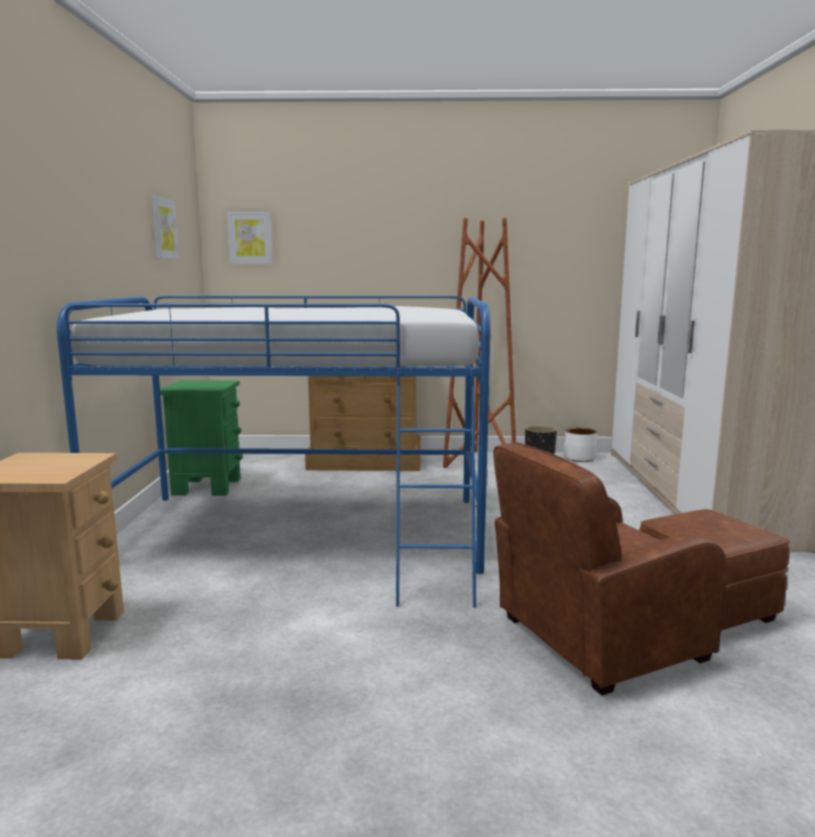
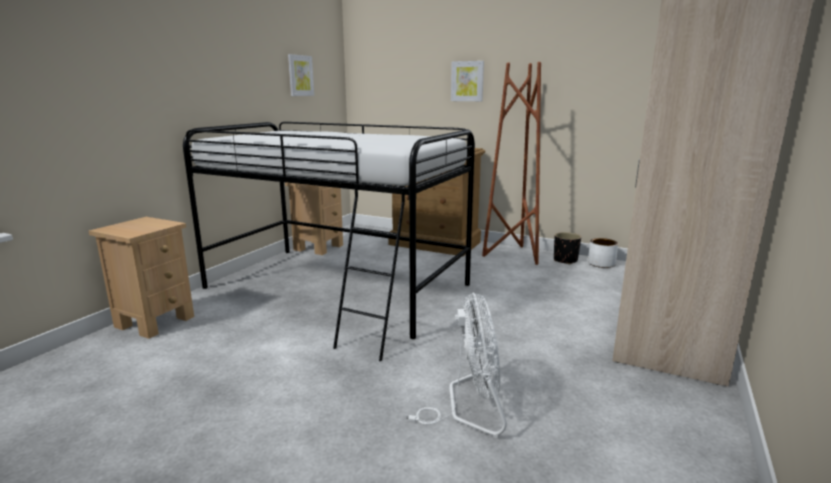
camera: 25 degrees right, 5 degrees up
blue bed [57,296,491,608] -> black bed [183,122,475,361]
green nightstand [160,380,243,496] -> beige nightstand [285,182,343,255]
picture [227,212,273,264] -> picture moved to [451,61,484,101]
brown armchair [494,442,790,695] -> white fan [406,293,507,439]

